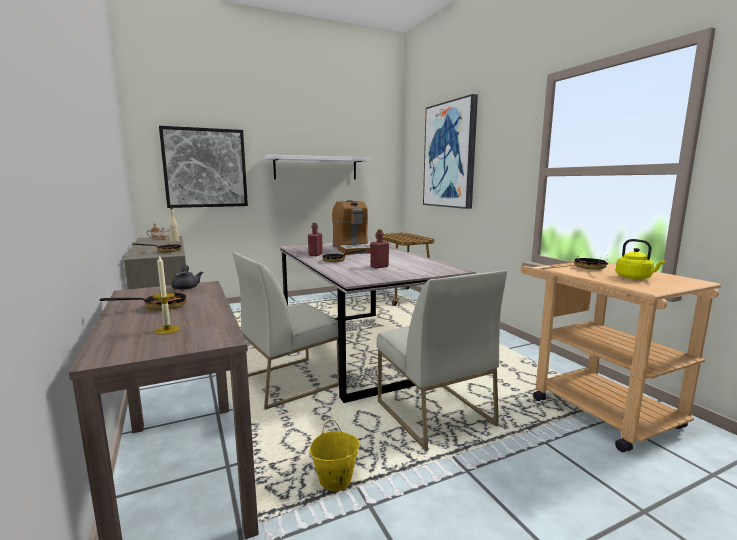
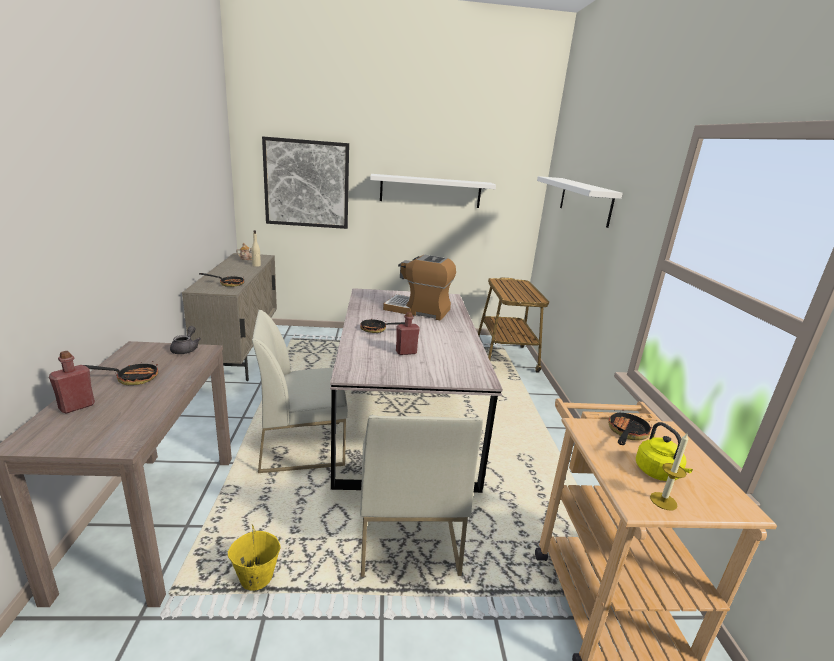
camera: 20 degrees right, 10 degrees up
candle [153,255,180,334] -> candle moved to [650,434,688,510]
red bottle [308,223,323,256] -> red bottle moved to [49,351,95,414]
coffee machine [332,200,370,255] -> coffee machine turned 105 degrees clockwise [383,255,456,321]
picture [423,94,478,209] -> white shelf [537,176,623,228]

